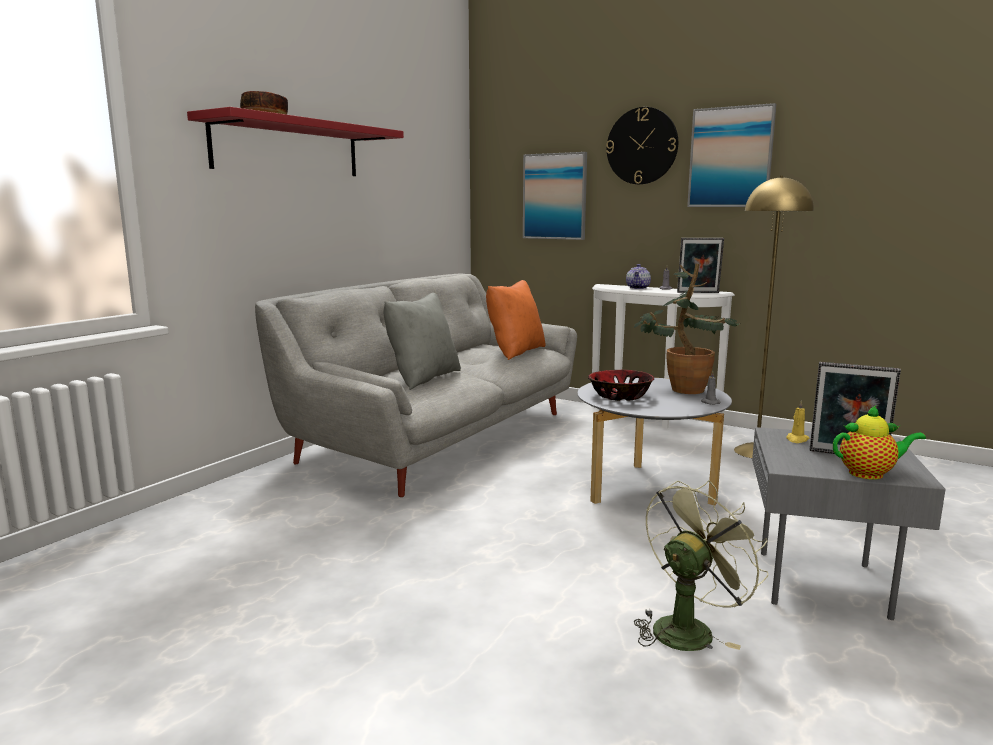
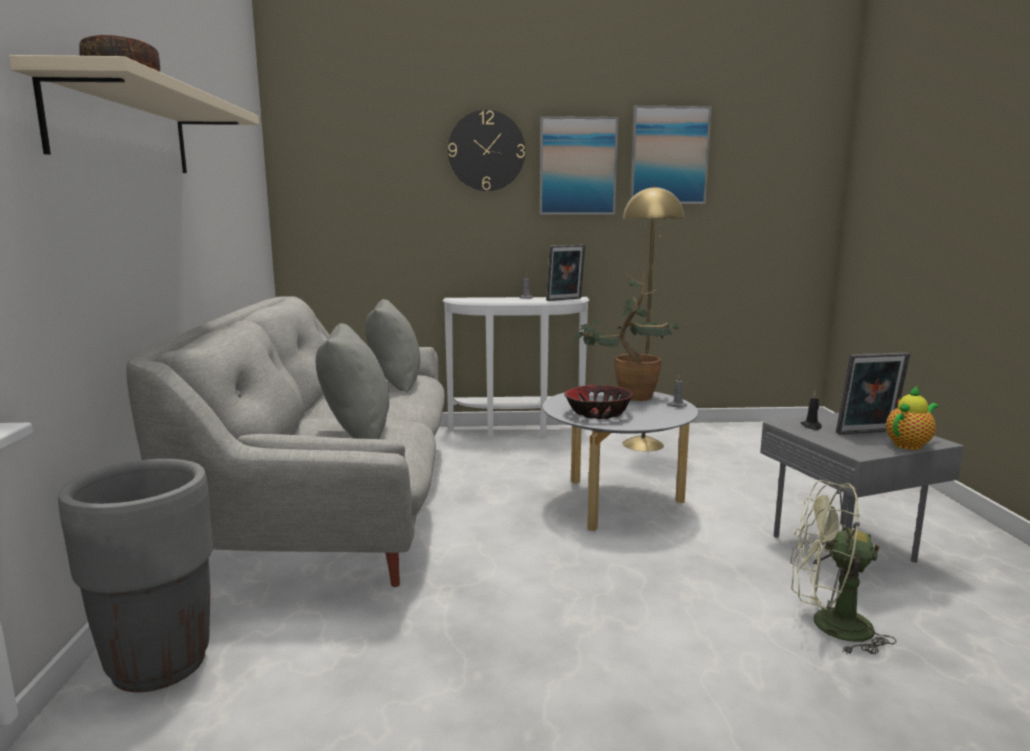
camera: 35 degrees left, 0 degrees up
red shelf [187,107,404,176] -> beige shelf [9,55,259,173]
orange pillow [486,280,546,360] -> grey pillow [365,299,420,393]
picture [523,152,587,240] -> picture moved to [630,106,712,204]
teapot [626,264,651,289] -> none
green fan [634,480,768,651] -> green fan turned 90 degrees counterclockwise [790,480,897,655]
yellow candle [786,400,809,443] -> black candle [800,392,822,430]
none -> grey planter [58,459,213,692]

